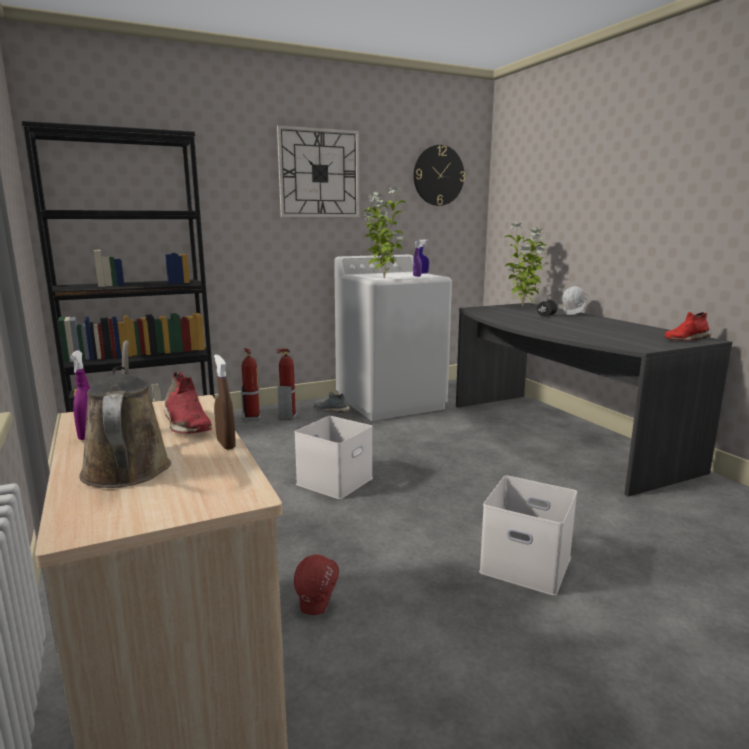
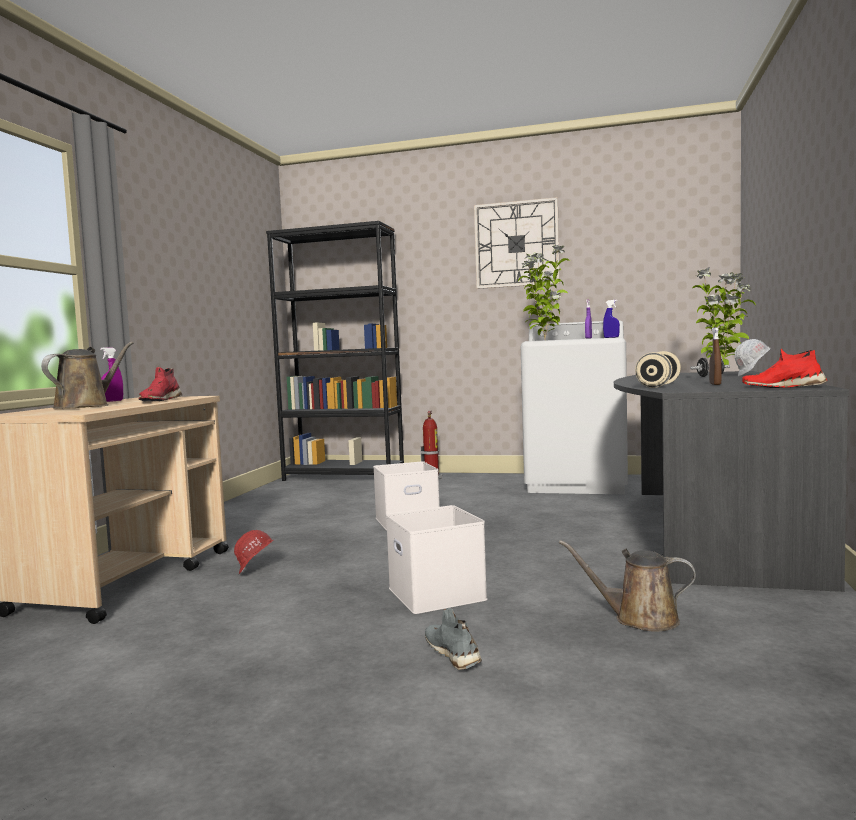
camera: 40 degrees right, 10 degrees down
brown spray bottle [214,355,236,450] -> brown spray bottle moved to [709,328,722,385]
fire extinguisher [276,349,298,420] -> none
grey shoe [314,392,350,413] -> grey shoe moved to [425,608,482,670]
wall clock [414,145,465,206] -> none
none -> brown watering can [559,540,696,631]
none -> beige dumbbell [635,351,681,388]

